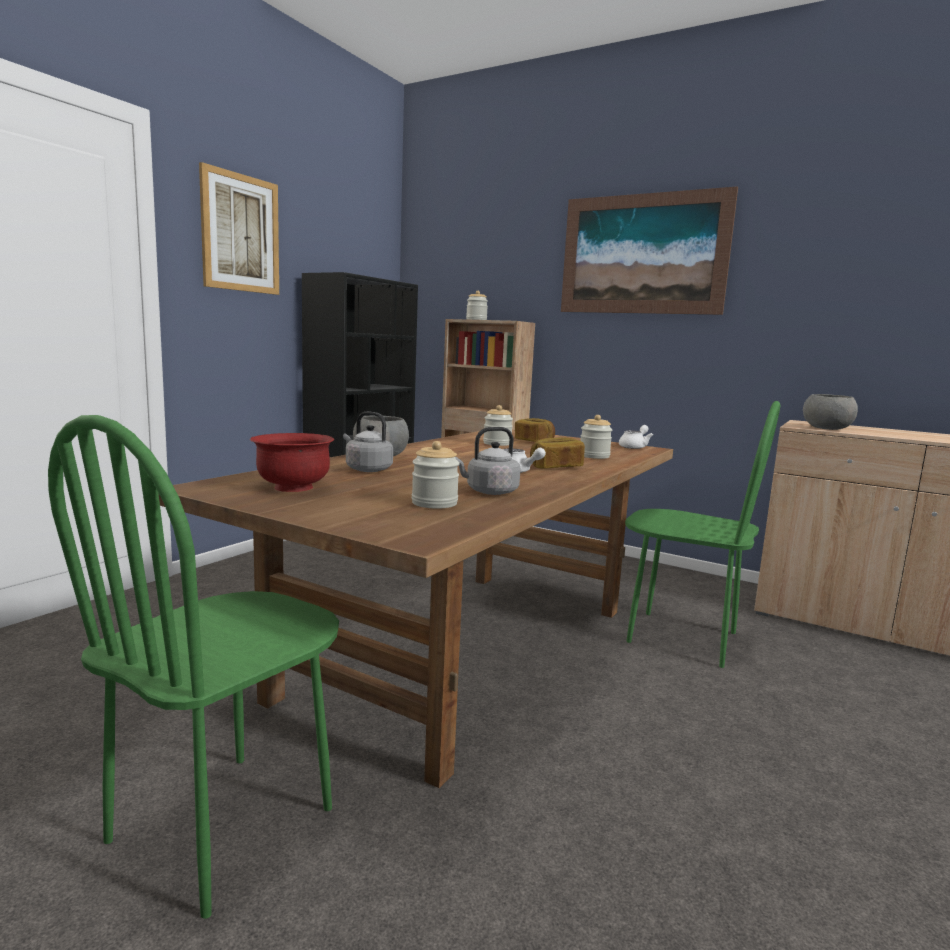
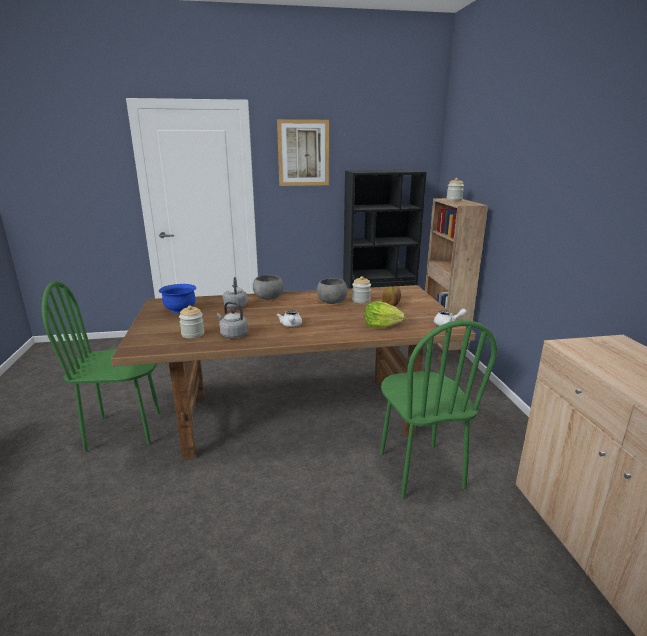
camera: 50 degrees right, 10 degrees up
red bowl [250,433,334,492] -> blue bowl [159,284,196,313]
bread [530,437,585,469] -> none
picture [561,186,738,315] -> none
jar [580,415,612,459] -> lettuce [364,301,405,328]
grey bowl [803,394,858,430] -> grey bowl moved to [317,278,348,304]

